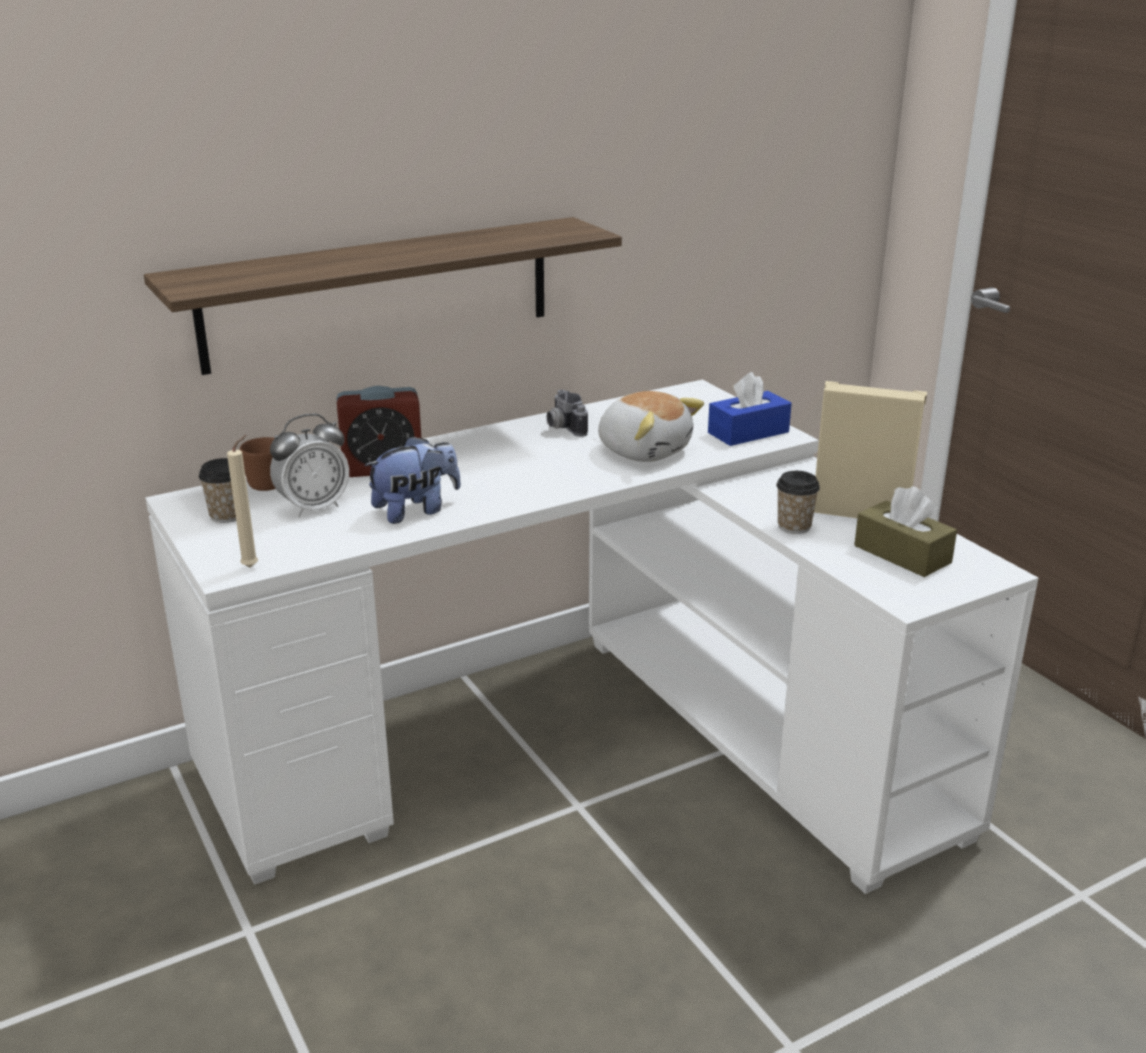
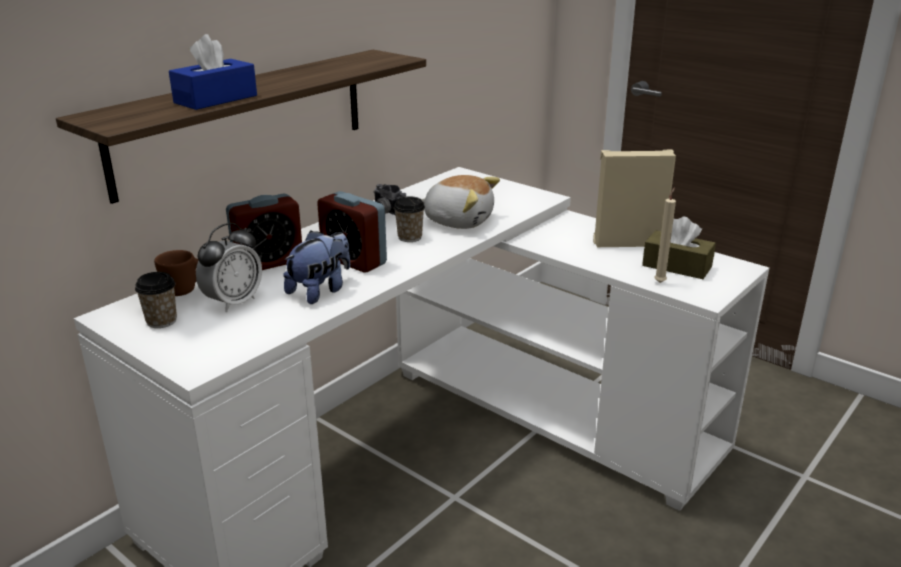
camera: 20 degrees left, 0 degrees up
beige candle [227,435,258,568] -> beige candle moved to [654,187,676,283]
blue tissue box [708,372,792,446] -> blue tissue box moved to [169,34,257,110]
cup [776,471,820,534] -> cup moved to [394,196,425,242]
none -> alarm clock [317,191,387,272]

